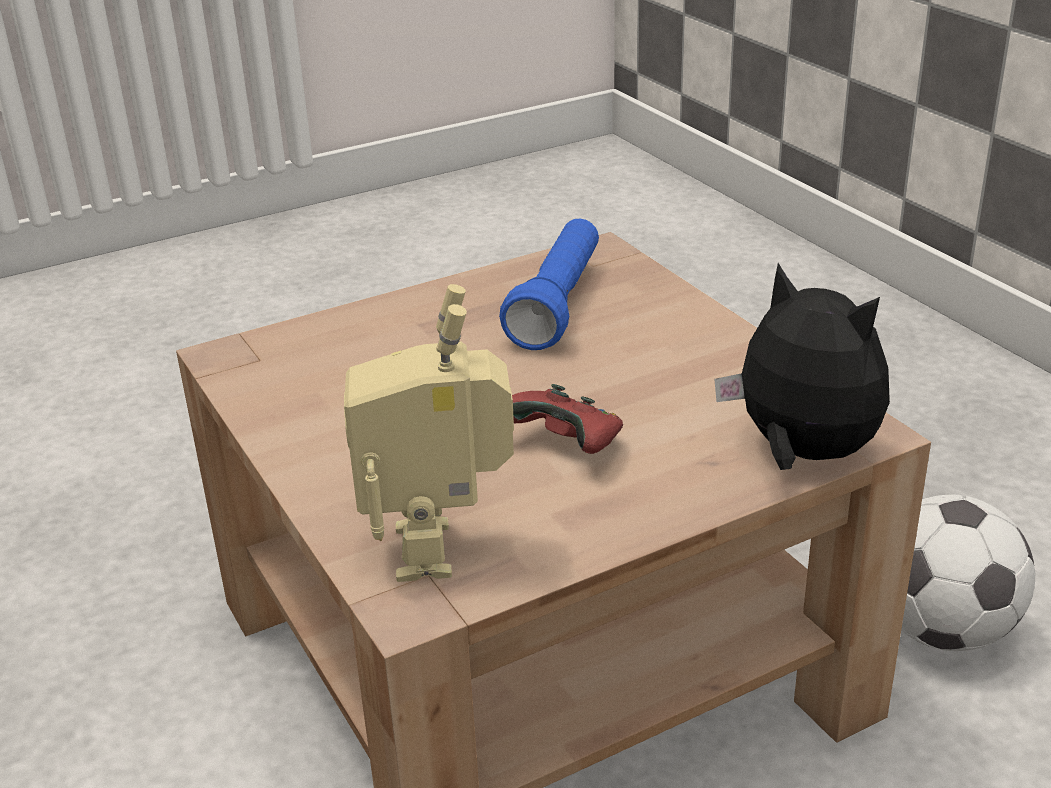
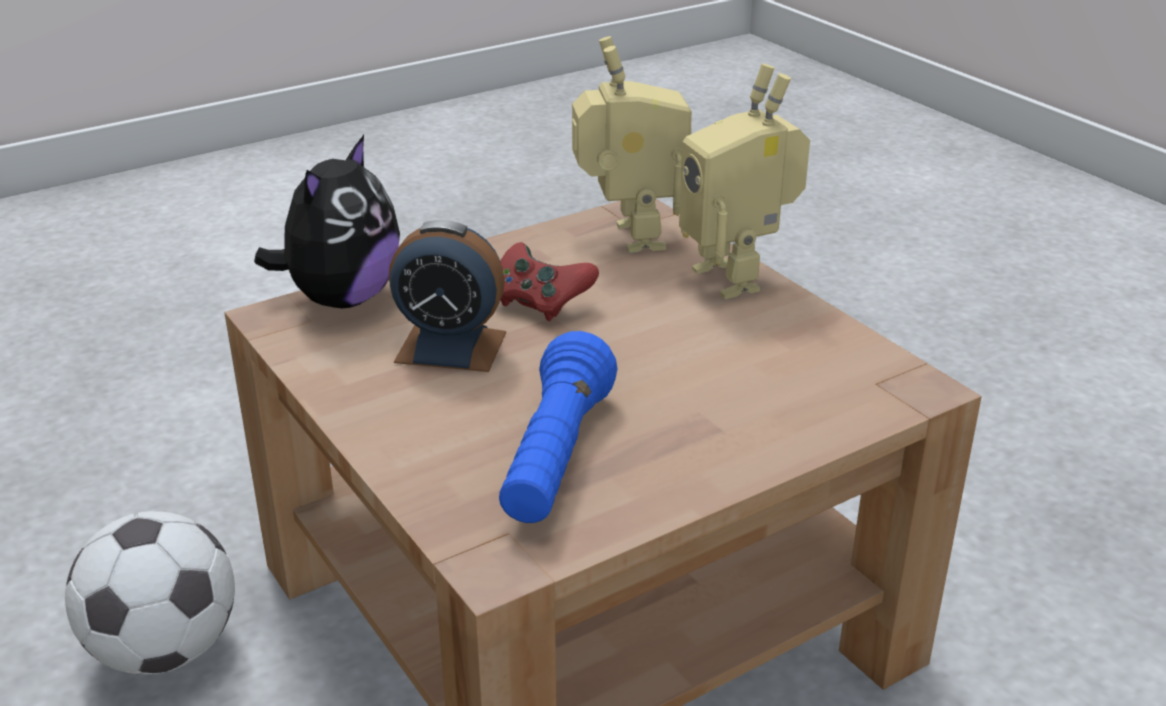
camera: 175 degrees right, 0 degrees up
plush toy [714,263,890,470] -> plush toy turned 105 degrees counterclockwise [254,135,400,308]
none -> alarm clock [389,220,506,372]
none -> toy robot [679,64,810,299]

